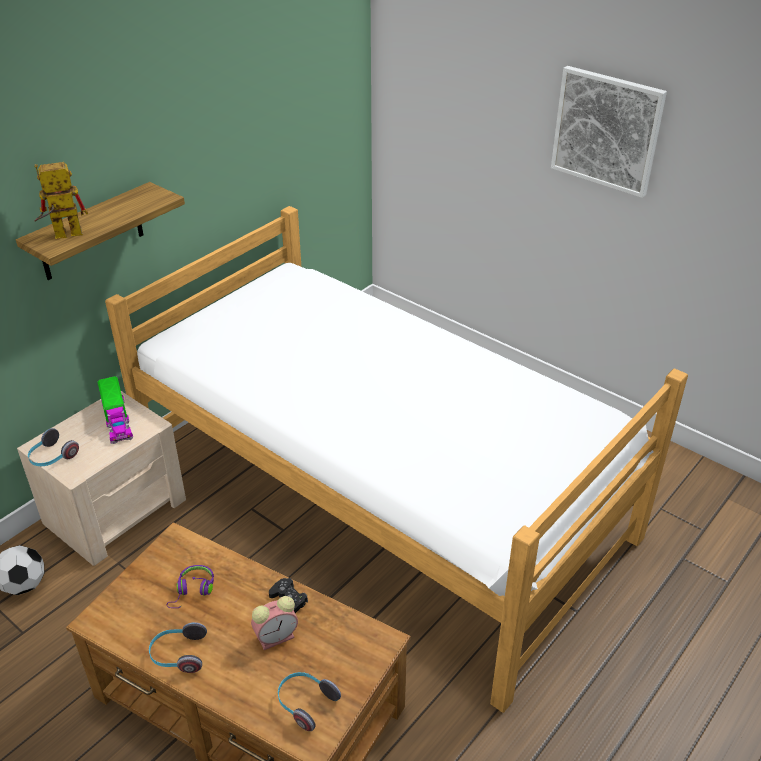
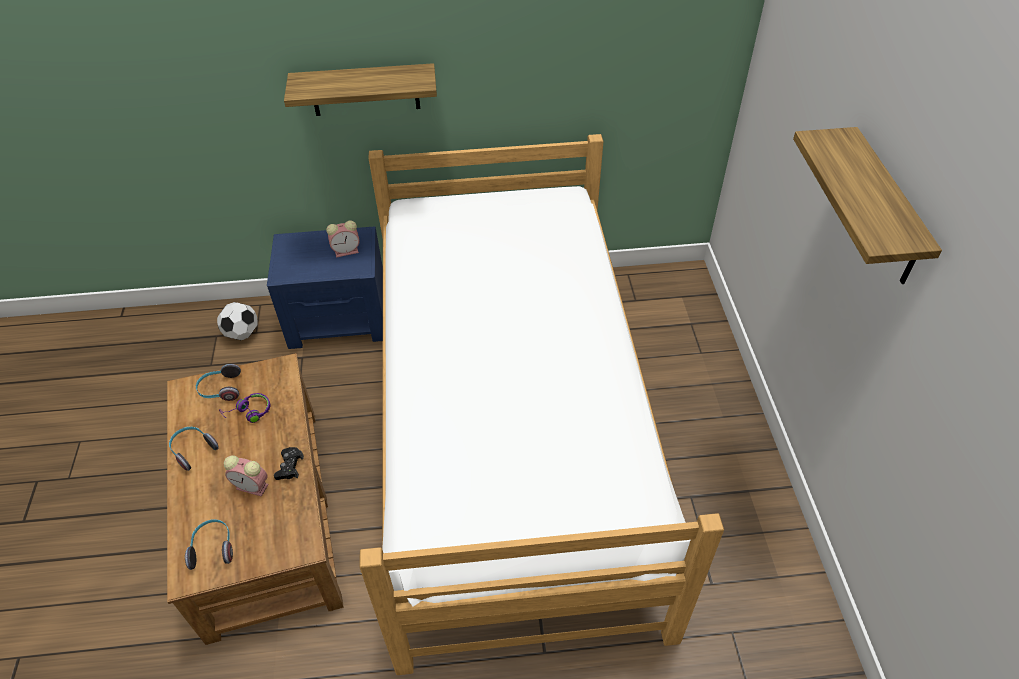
camera: 45 degrees right, 10 degrees up
beige nightstand [17,391,186,566] -> blue nightstand [267,226,383,349]
headphones [28,428,79,466] -> headphones moved to [196,364,241,401]
toy robot [34,162,88,239] -> none
toy truck [98,376,133,444] -> alarm clock [326,220,360,258]
picture [551,66,667,198] -> shelf [793,127,942,284]

